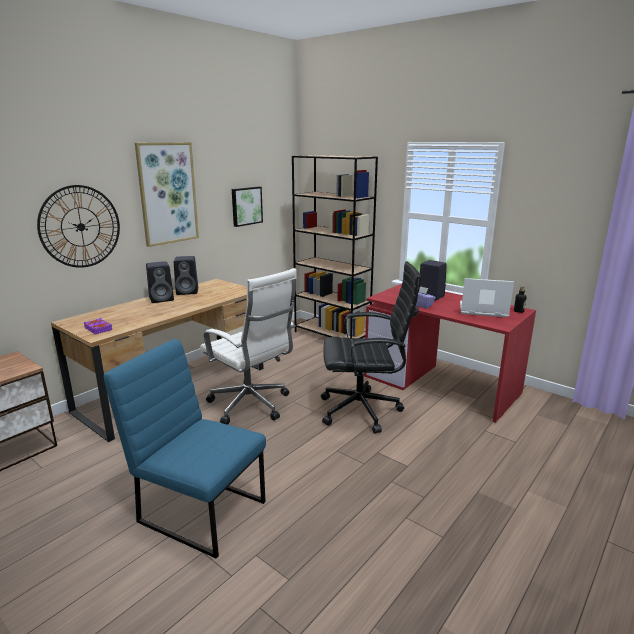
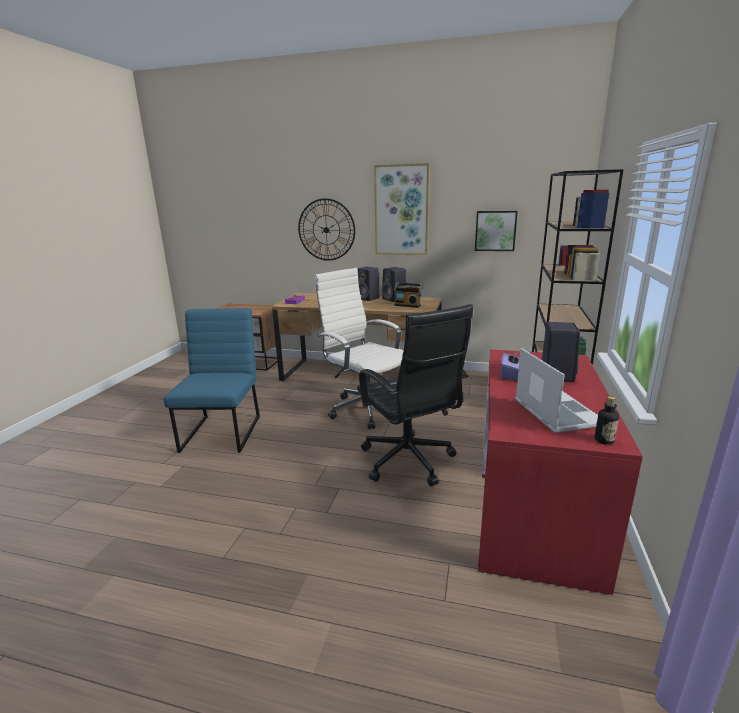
camera: 65 degrees right, 0 degrees up
white office chair [200,268,297,425] -> white office chair turned 120 degrees clockwise [315,268,404,429]
none -> radio [394,282,423,308]

